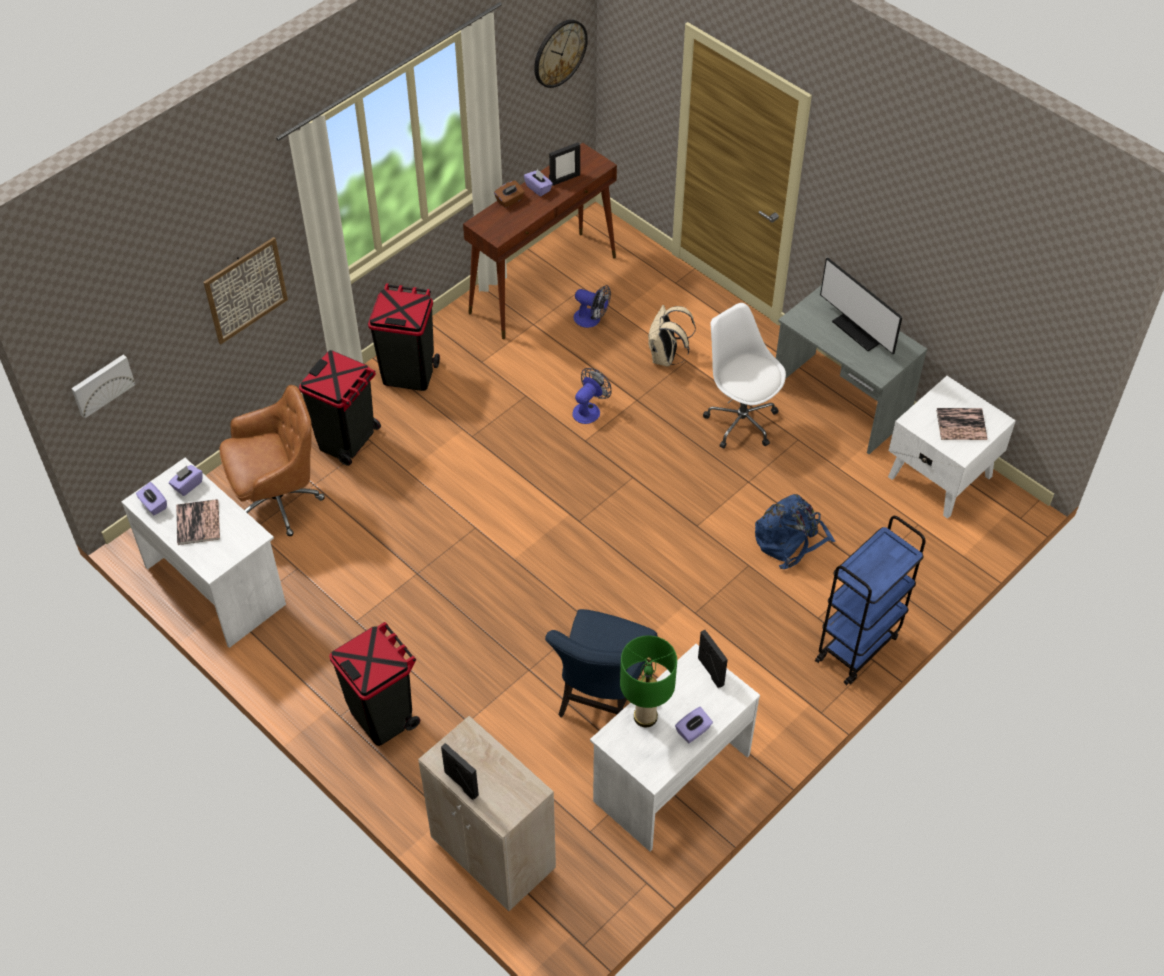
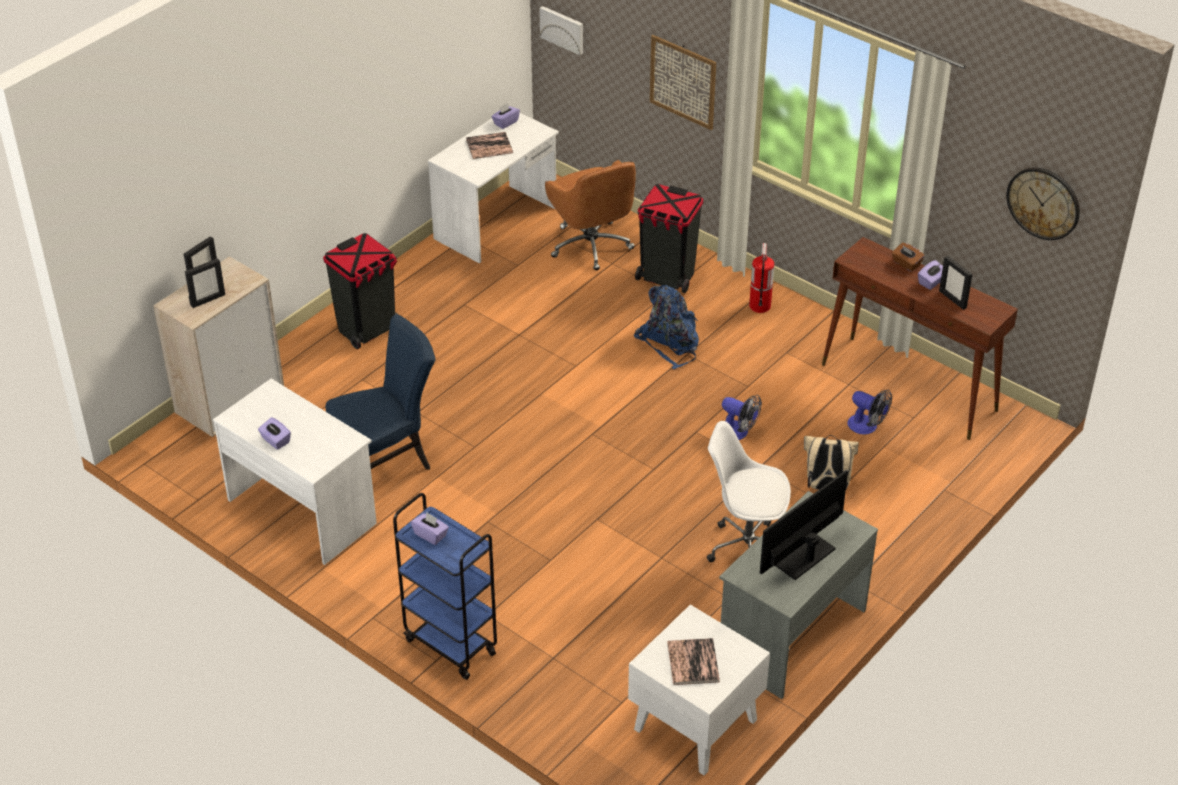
camera: 85 degrees right, 10 degrees down
purple tissue box [169,465,203,496] -> purple tissue box moved to [411,512,449,545]
black trash can [368,283,440,391] -> fire extinguisher [749,243,774,313]
blue chair [545,609,658,717] -> blue chair turned 135 degrees clockwise [325,314,436,470]
fan [574,285,611,328] -> fan turned 75 degrees counterclockwise [848,389,892,435]
green table lamp [620,636,677,727] -> none
picture frame [698,630,728,689] -> picture frame moved to [185,258,225,308]
white office chair [703,303,786,449] -> white office chair turned 120 degrees counterclockwise [707,421,791,562]
blue backpack [755,494,835,569] -> blue backpack moved to [634,285,699,369]

